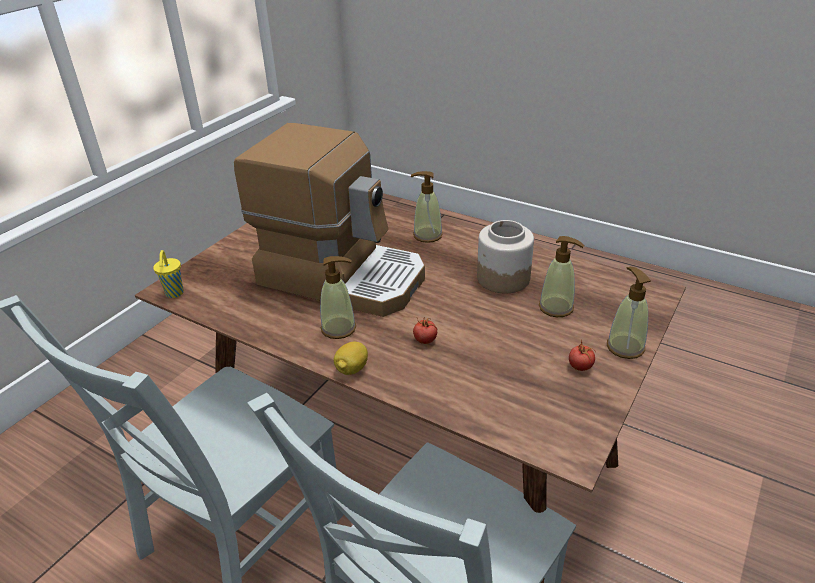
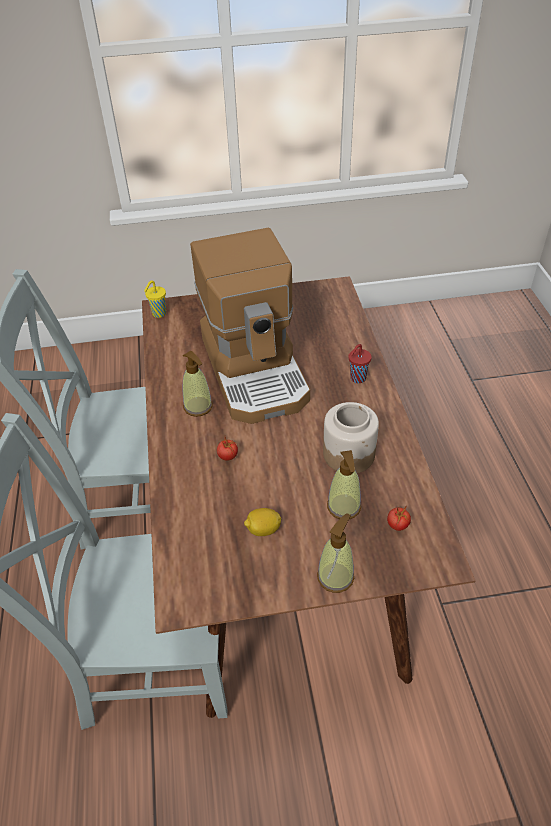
camera: 50 degrees right, 10 degrees up
lemon [334,342,368,375] -> lemon moved to [244,508,281,536]
soap dispenser [411,171,443,243] -> red cup [349,344,372,383]
tomato [569,341,596,371] -> tomato moved to [387,505,411,531]

